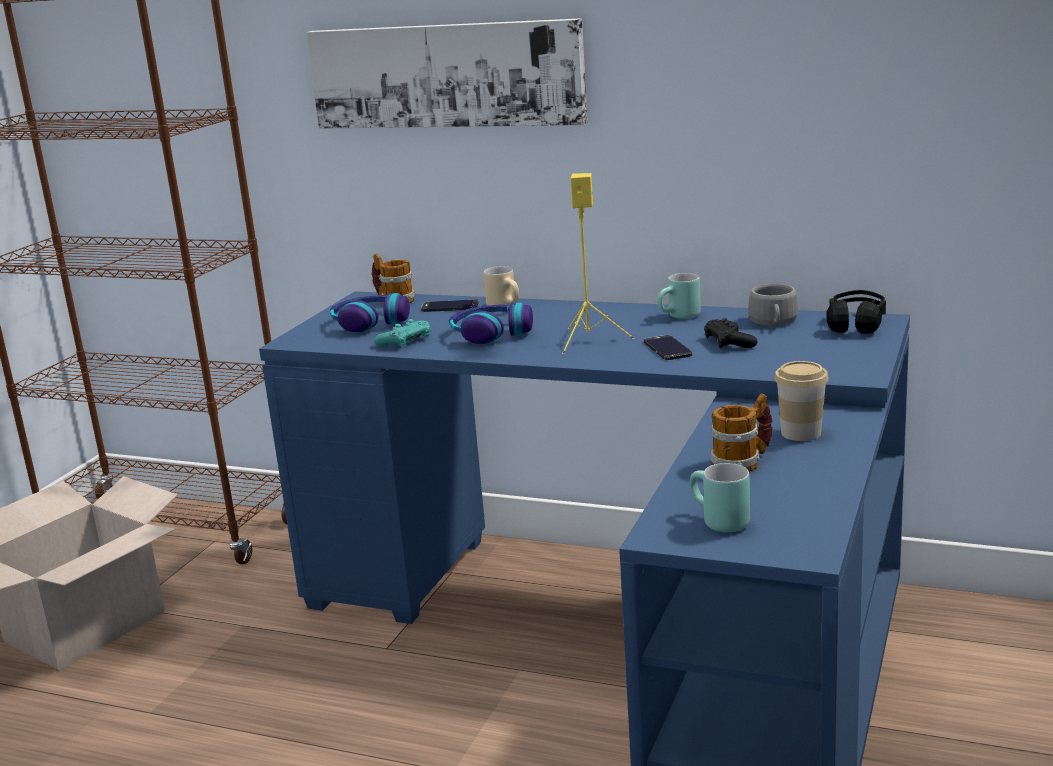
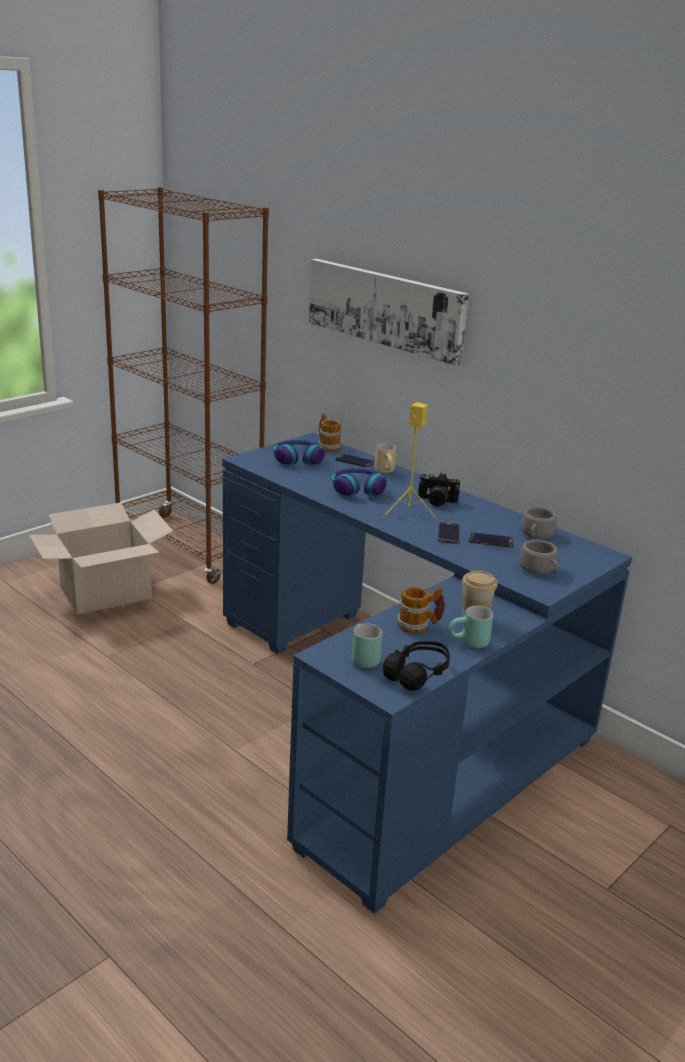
camera: 20 degrees right, 5 degrees up
turquoise game controller [374,319,431,348] -> none
turquoise mug [657,273,701,319] -> turquoise mug moved to [449,606,493,648]
black game controller [704,318,758,349] -> phone [469,532,514,547]
black headphones [826,290,886,334] -> black headphones moved to [383,641,450,691]
none -> camera [418,473,460,507]
none -> grey cup [519,540,559,575]

